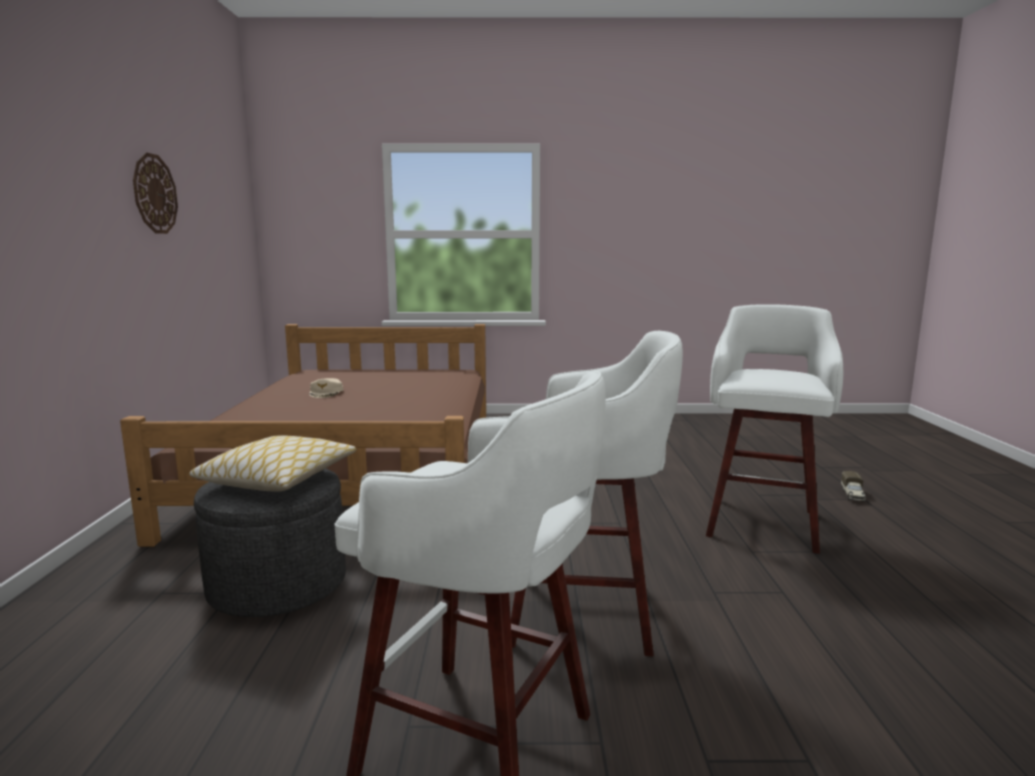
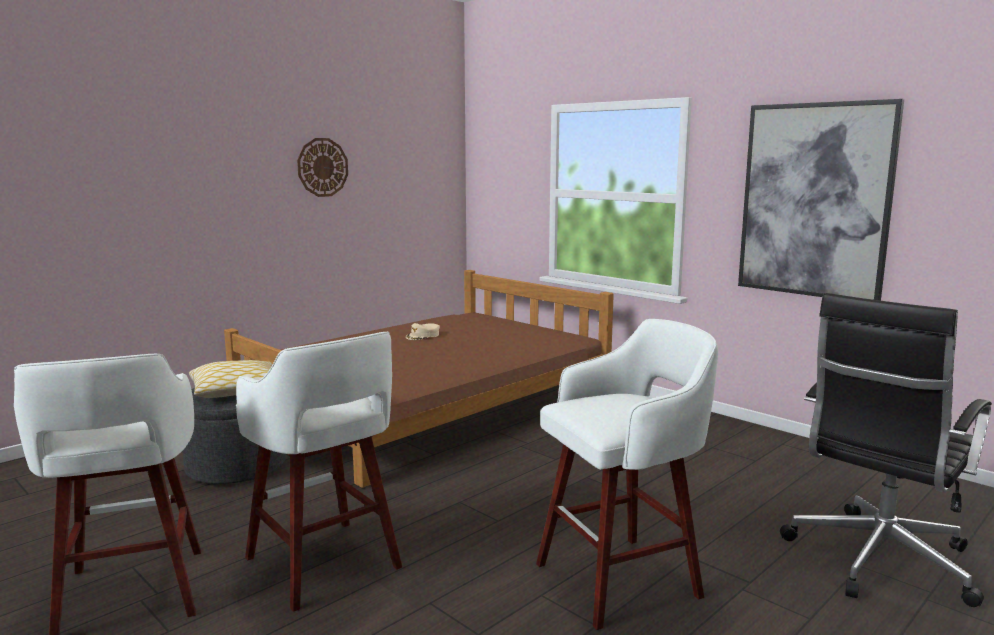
camera: 45 degrees right, 0 degrees up
toy truck [841,471,866,502] -> none
none -> picture [738,99,904,301]
none -> black office chair [780,293,992,607]

